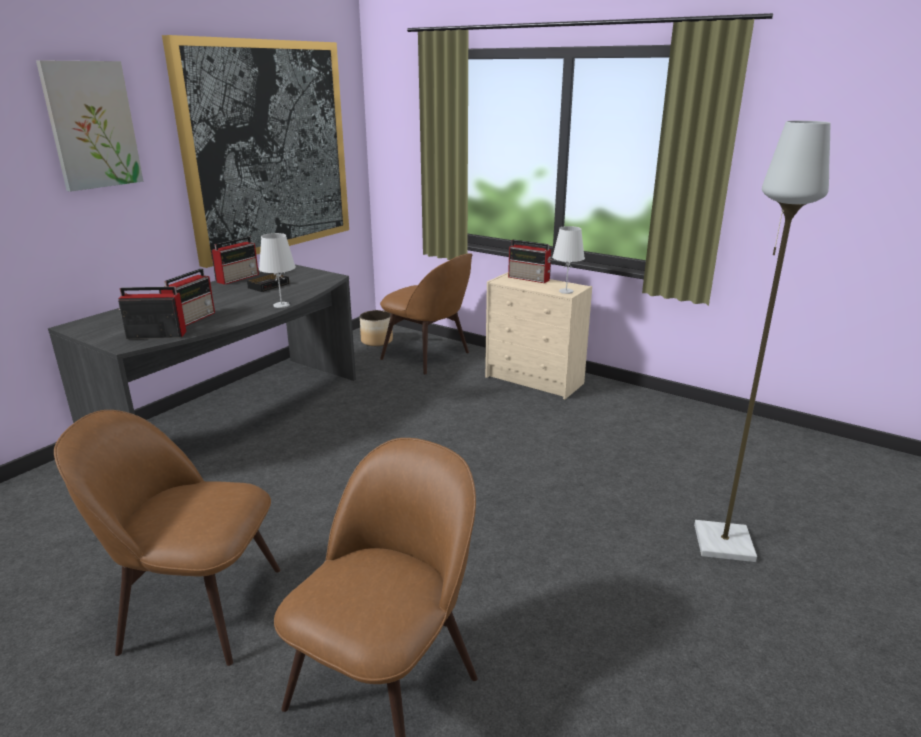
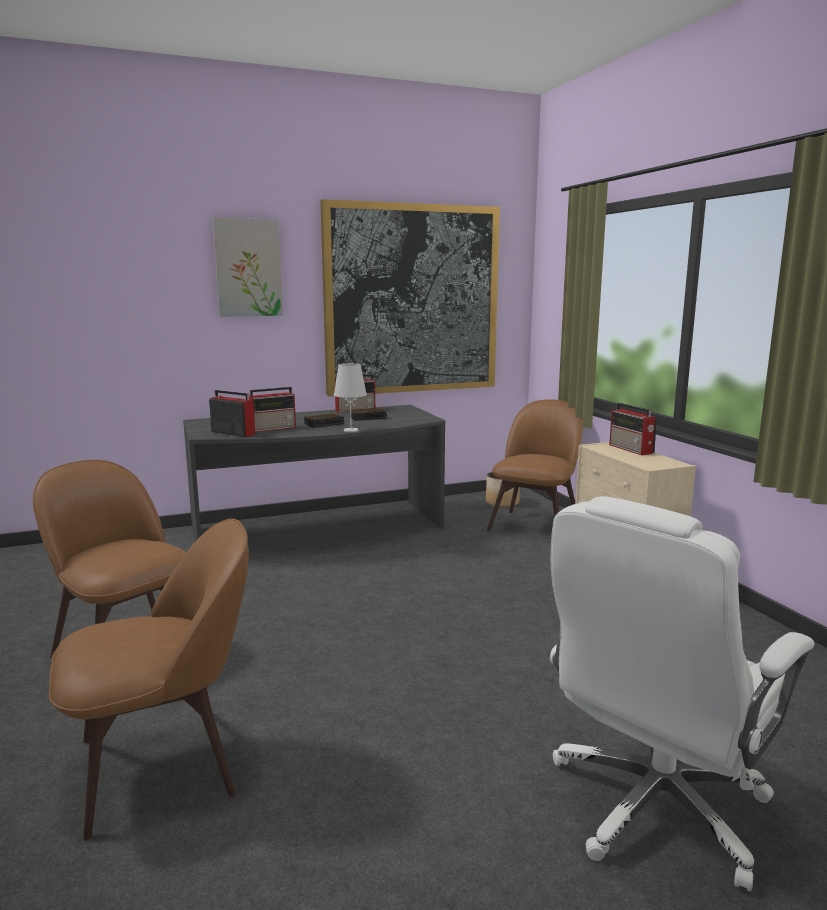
camera: 35 degrees right, 10 degrees down
brown chair [380,253,472,374] -> brown chair turned 135 degrees counterclockwise [487,399,583,531]
white table lamp [552,226,585,294] -> none
grey floor lamp [694,121,831,562] -> white office chair [550,496,814,891]
none -> alarm clock [304,414,344,428]

